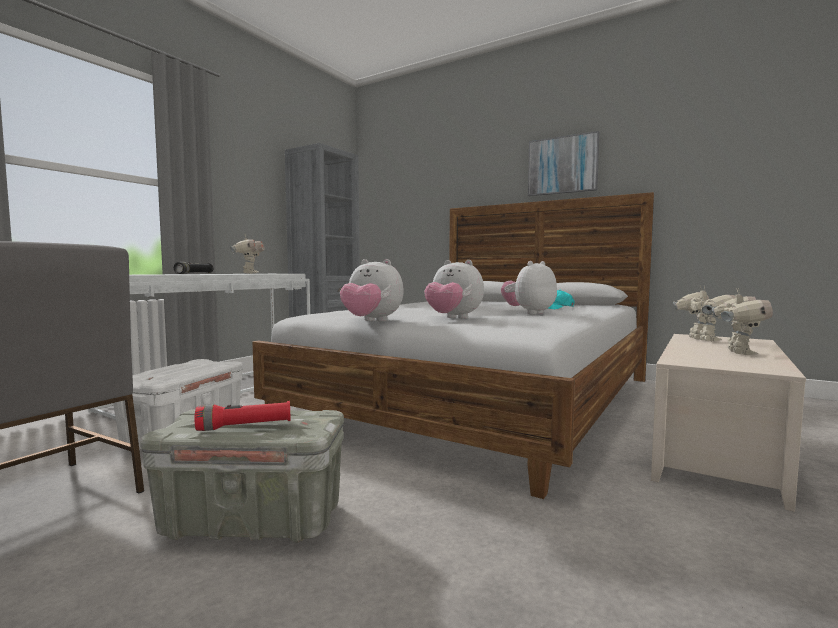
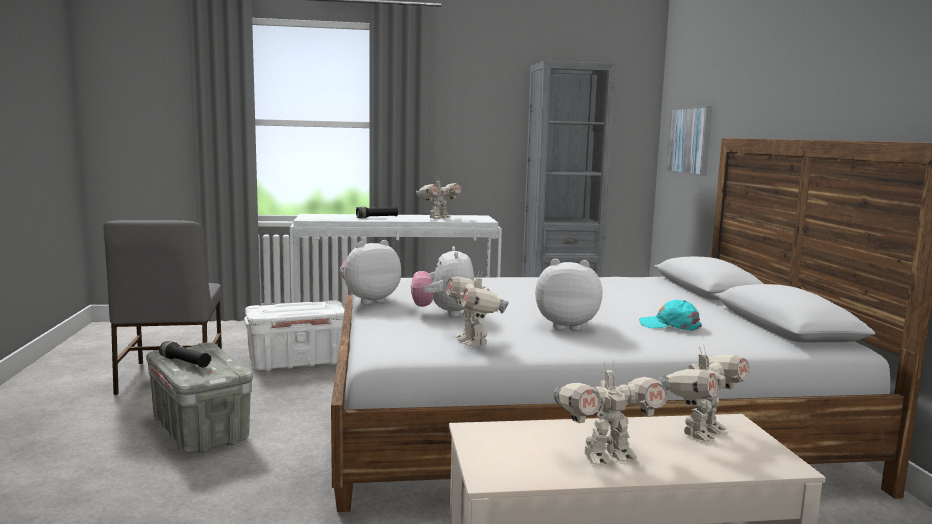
camera: 50 degrees right, 5 degrees up
red flashlight [195,401,290,431] -> black flashlight [159,341,211,368]
plush toy [340,259,403,322] -> plush toy turned 75 degrees clockwise [340,240,401,304]
picture [528,131,599,196] -> picture moved to [666,106,712,176]
none -> toy robot [446,270,508,346]

